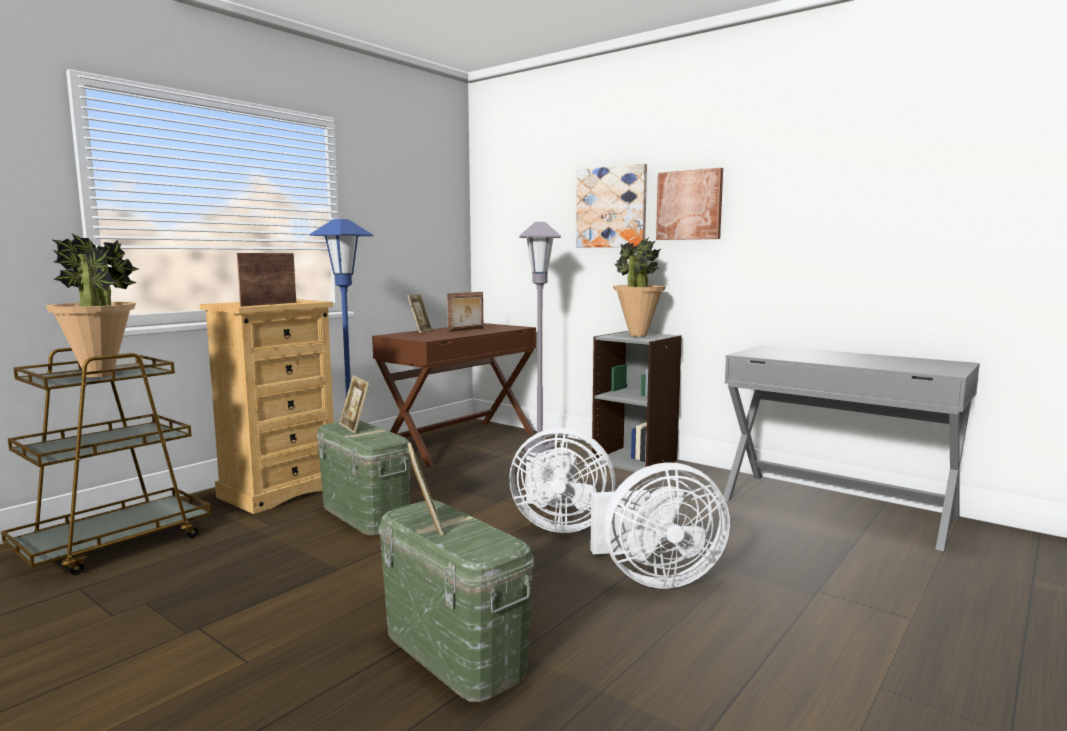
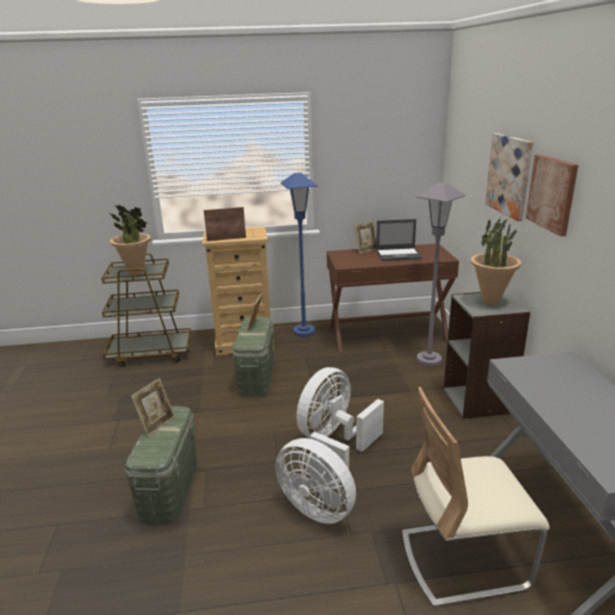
camera: 45 degrees right, 15 degrees up
picture frame [447,292,483,332] -> laptop [376,219,422,261]
white fan [509,428,616,533] -> white fan turned 75 degrees clockwise [296,367,384,452]
none -> beige chair [402,387,550,607]

